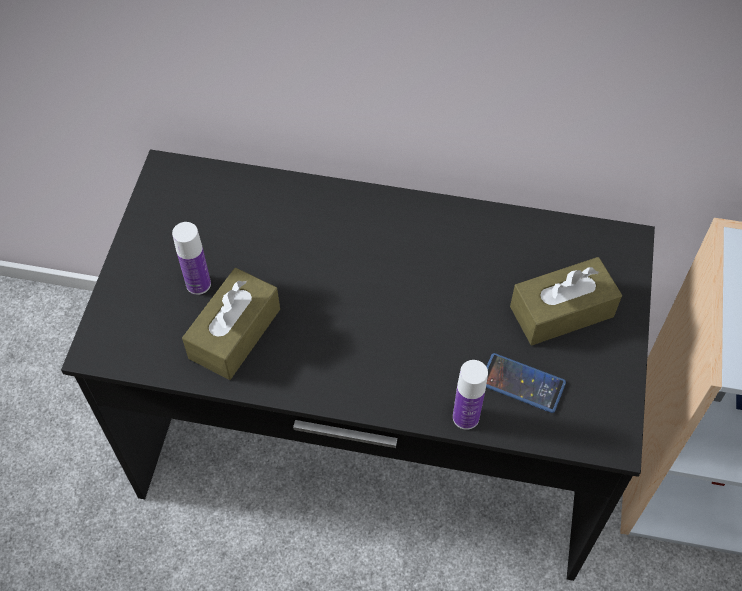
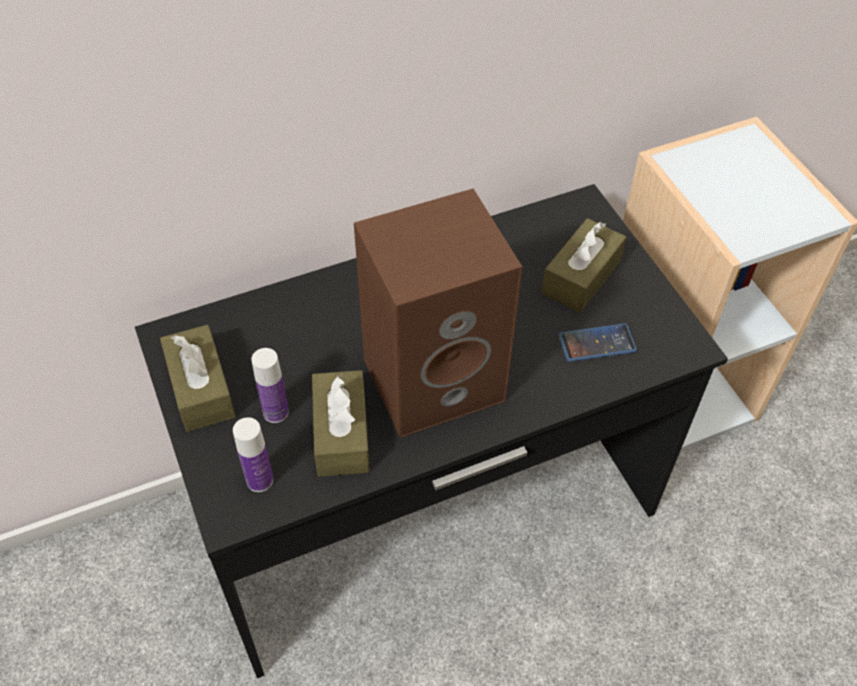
camera: 35 degrees left, 5 degrees down
bottle [453,360,488,430] -> bottle moved to [233,417,273,492]
none -> brown tissue box [160,325,236,432]
none -> brown speaker [354,189,522,438]

